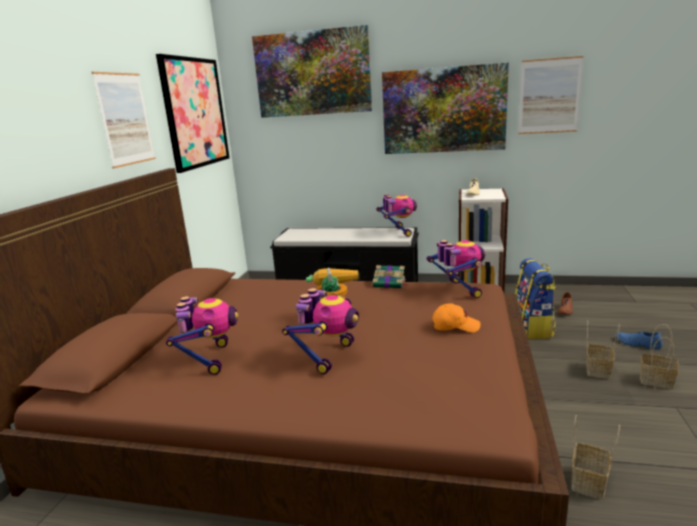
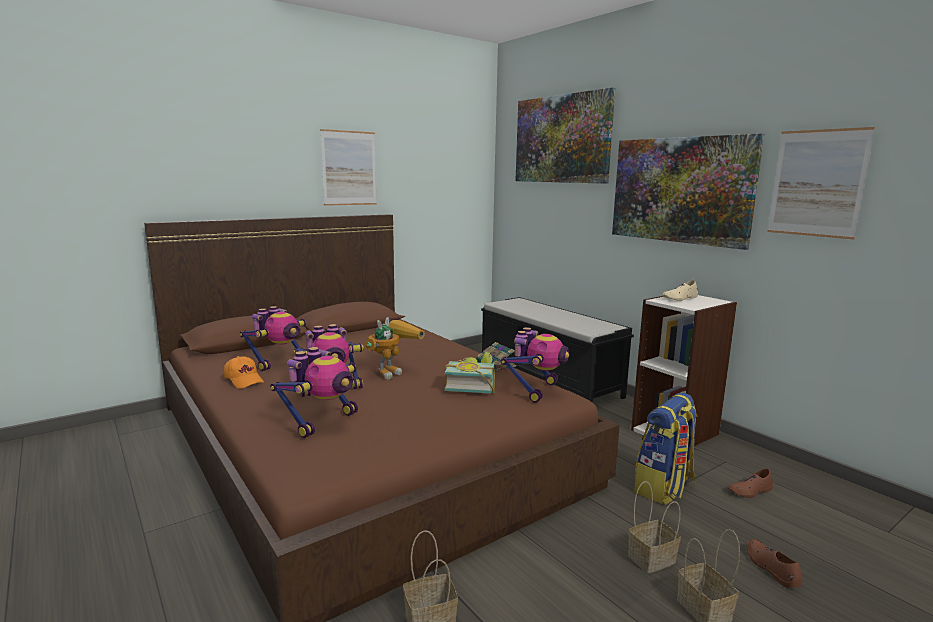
camera: 40 degrees right, 5 degrees down
picture [156,54,230,173] -> none
toy robot [376,194,417,237] -> toy robot moved to [270,347,358,438]
orange cap [432,303,481,333] -> orange cap moved to [224,356,264,389]
blue shoe [616,332,663,350] -> brown shoe [747,539,802,588]
none -> book [445,352,495,394]

